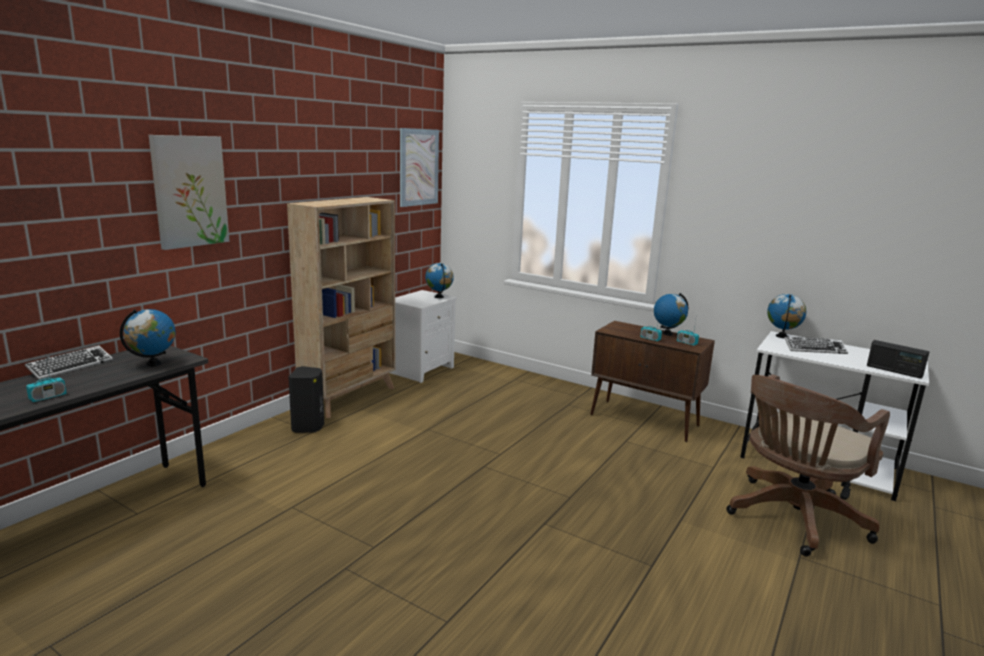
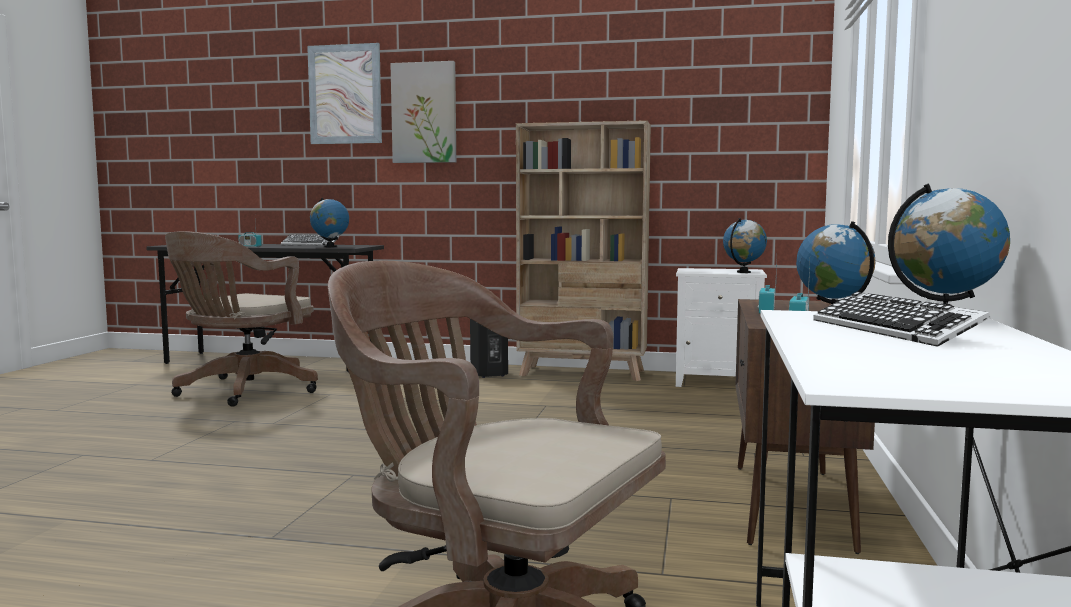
camera: 70 degrees right, 10 degrees down
picture [400,128,439,207] -> picture moved to [307,43,382,144]
radio [867,340,930,379] -> none
none -> brown office chair [165,231,318,407]

